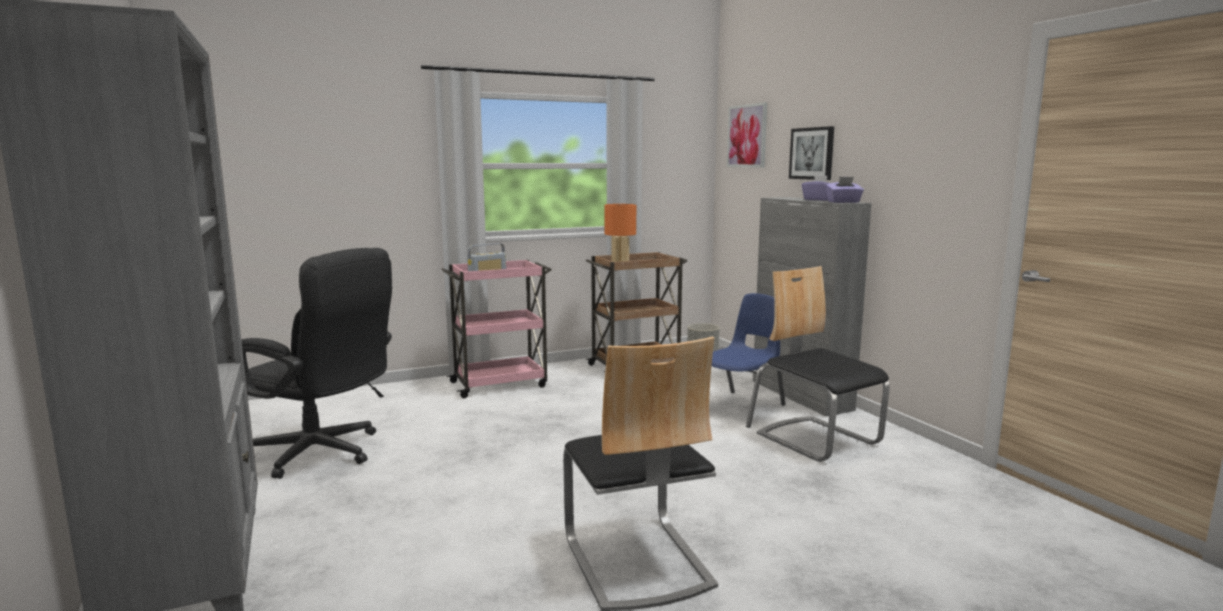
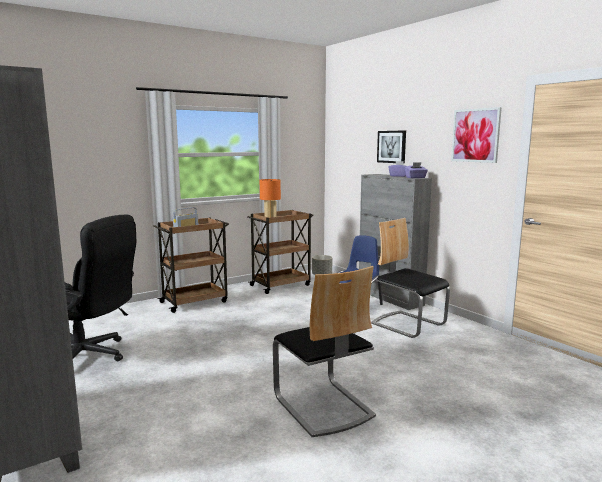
camera: 10 degrees left, 0 degrees up
pink cart [441,260,552,398] -> brown cart [153,218,229,313]
picture [727,102,767,168] -> picture moved to [451,107,502,163]

